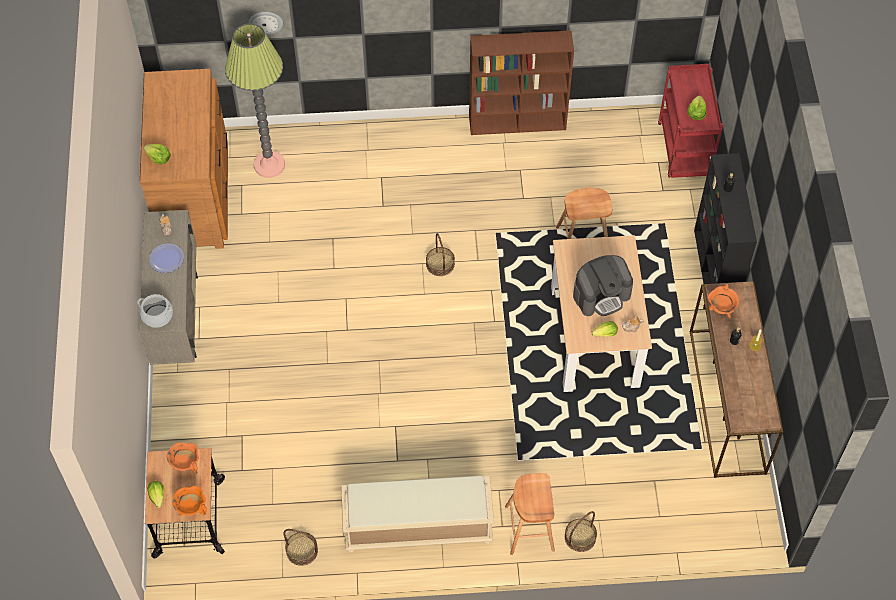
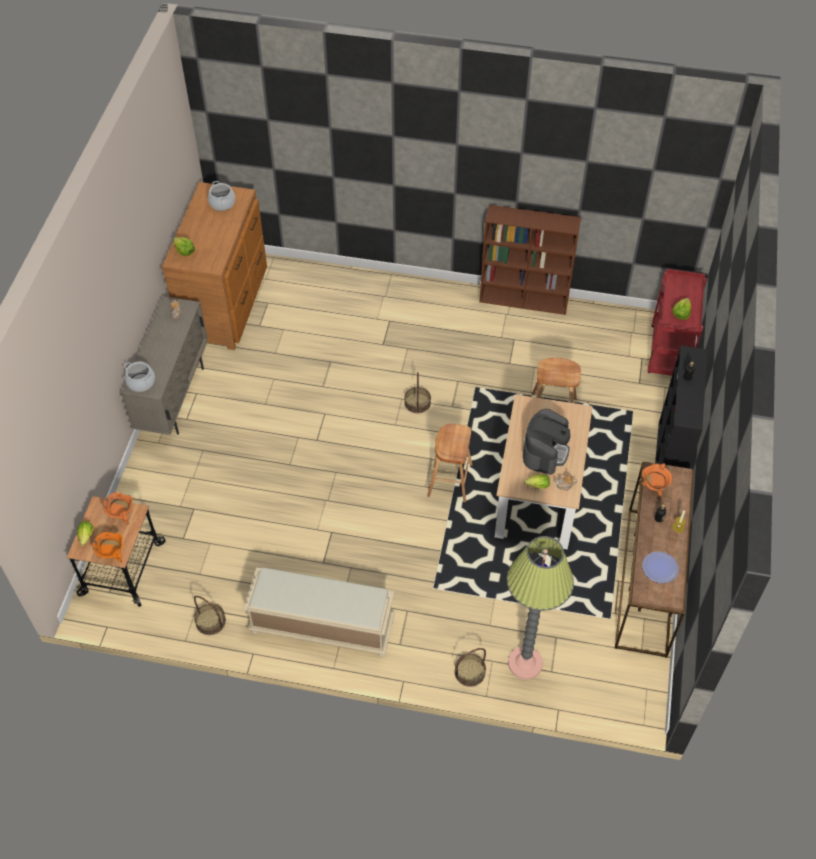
camera: 15 degrees right, 5 degrees down
plate [149,244,184,273] -> plate moved to [642,551,679,583]
floor lamp [225,23,285,178] -> floor lamp moved to [507,536,574,679]
wall clock [248,12,283,35] -> none
brown stool [505,473,555,555] -> brown stool moved to [427,424,473,502]
coffee machine [573,255,633,316] -> coffee machine turned 60 degrees counterclockwise [523,409,570,475]
none -> cooking pot [208,181,235,211]

